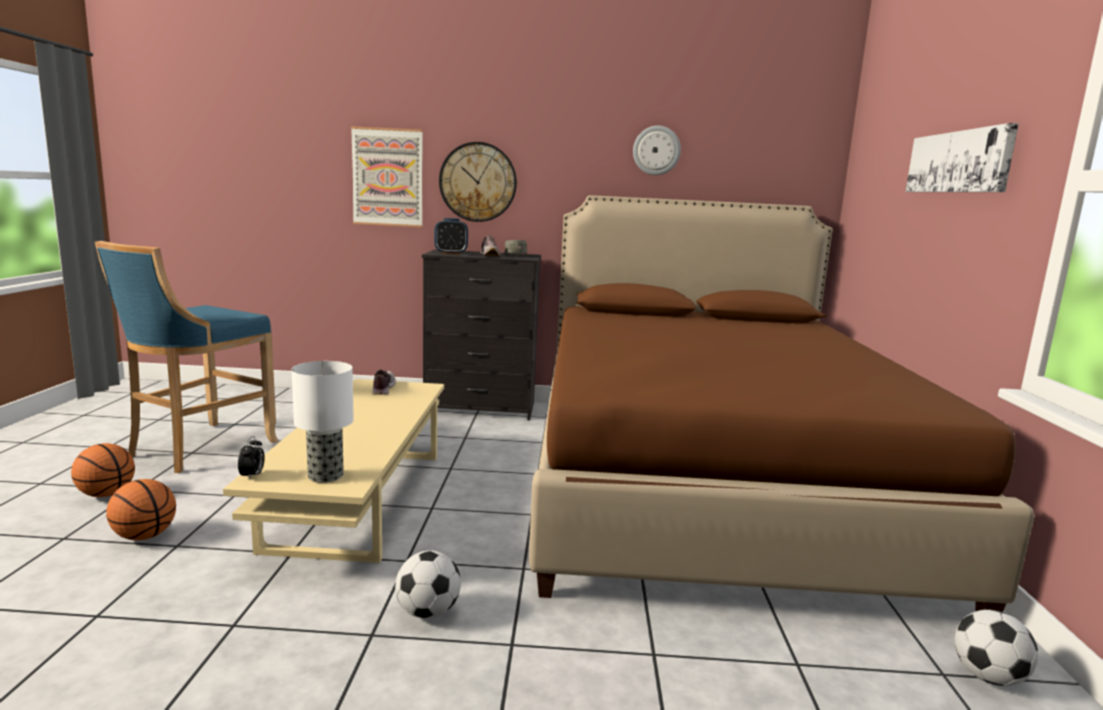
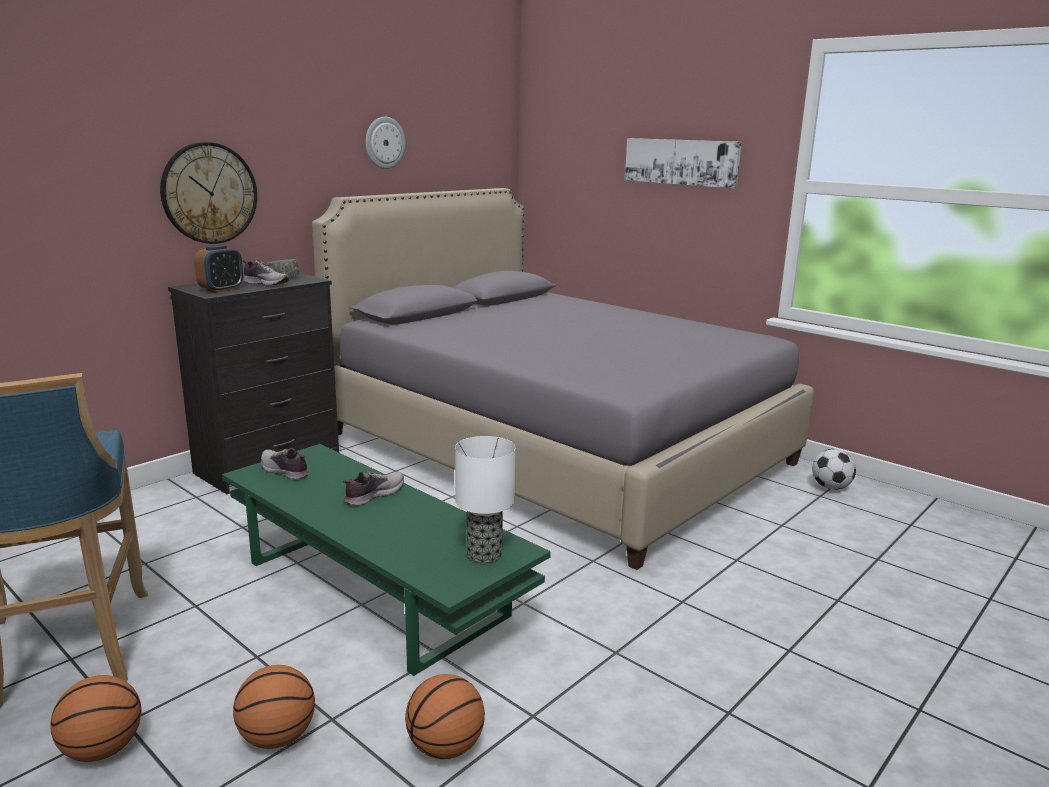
camera: 50 degrees left, 5 degrees up
beige coffee table [223,379,444,563] -> green coffee table [222,444,551,676]
alarm clock [238,436,265,480] -> none
picture [351,126,423,227] -> none
football [395,551,461,619] -> none
brown bed [529,195,1034,612] -> grey bed [312,188,814,570]
none -> shoe [343,472,404,506]
none -> basketball [405,674,485,759]

